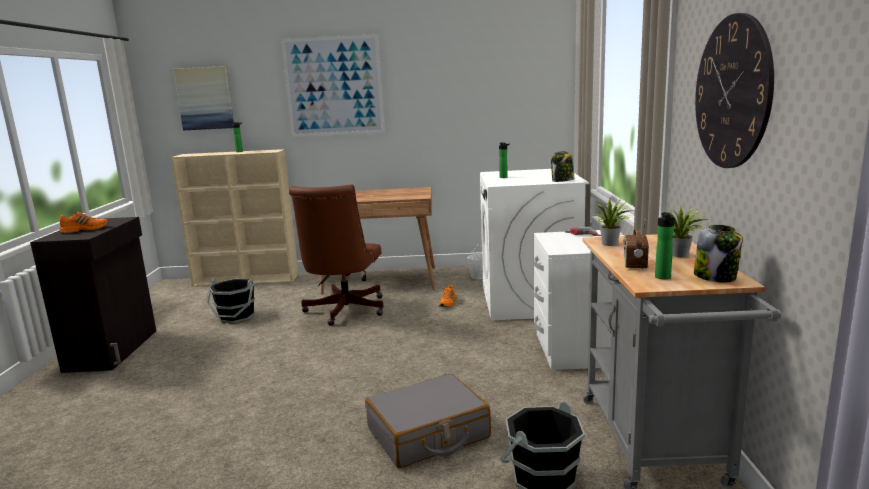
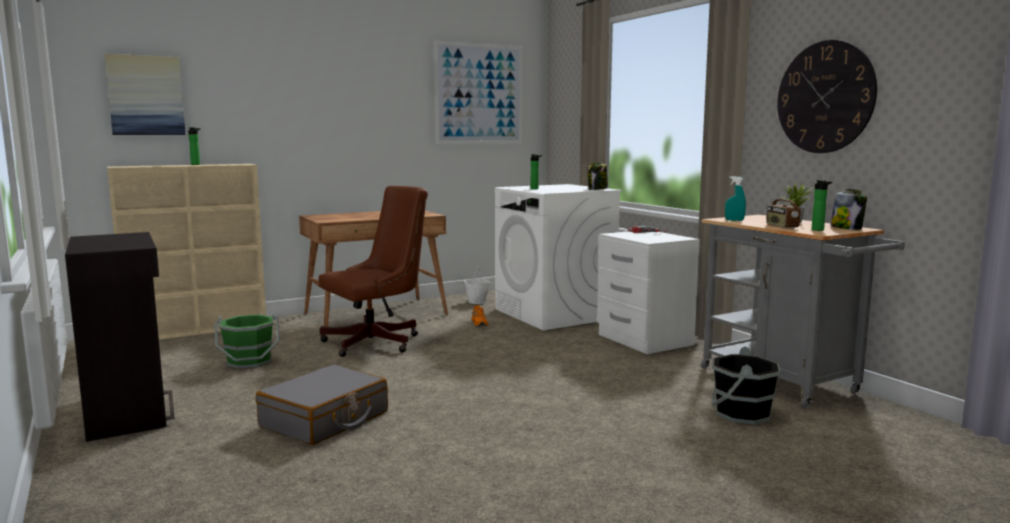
camera: 30 degrees left, 5 degrees down
orange shoe [59,212,108,234] -> none
black bucket [206,279,255,323] -> green bucket [215,312,280,369]
picture [281,34,385,137] -> picture moved to [434,40,522,144]
brown office chair [289,185,384,326] -> brown office chair turned 105 degrees counterclockwise [319,186,428,357]
grey suitcase [365,374,491,468] -> grey suitcase moved to [256,365,388,445]
potted plant [594,198,635,246] -> turquoise spray bottle [725,176,746,221]

